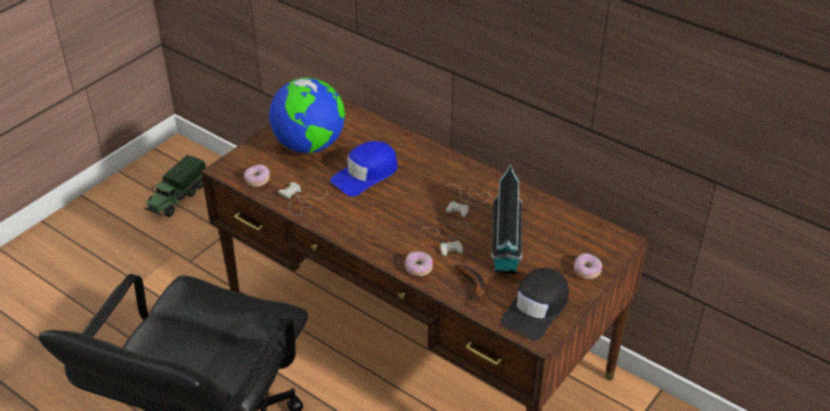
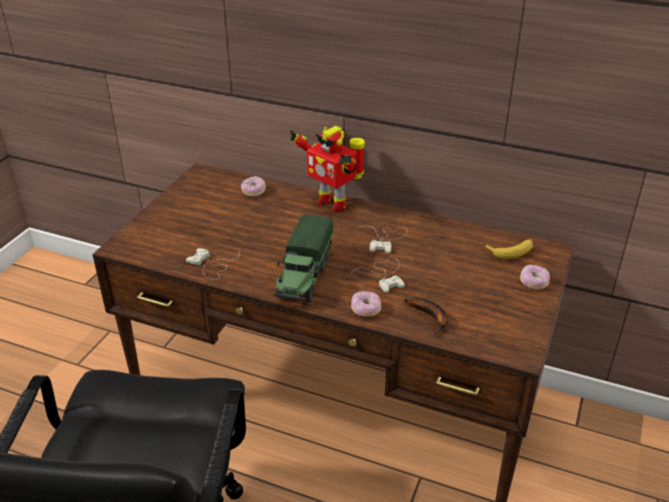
camera: 15 degrees left, 5 degrees down
toy truck [144,155,206,217] -> toy truck moved to [274,215,333,302]
donut [244,164,270,187] -> donut moved to [241,176,266,196]
globe [269,77,345,153] -> none
blue cap [330,141,398,197] -> none
toy house [491,163,522,274] -> none
black cap [501,268,569,340] -> none
none -> toy robot [290,126,365,212]
none -> banana [484,239,533,259]

